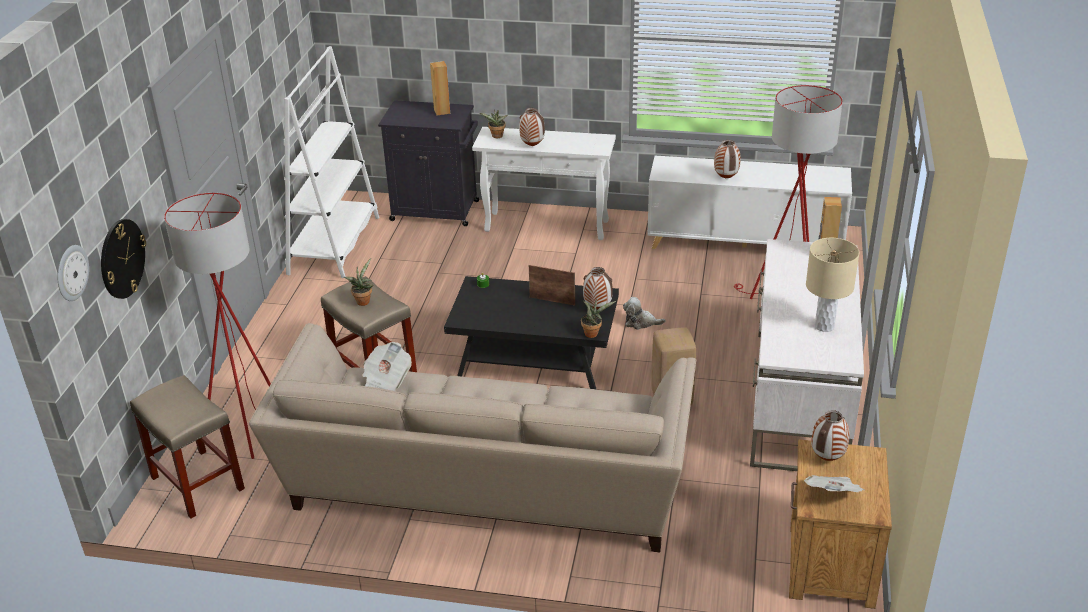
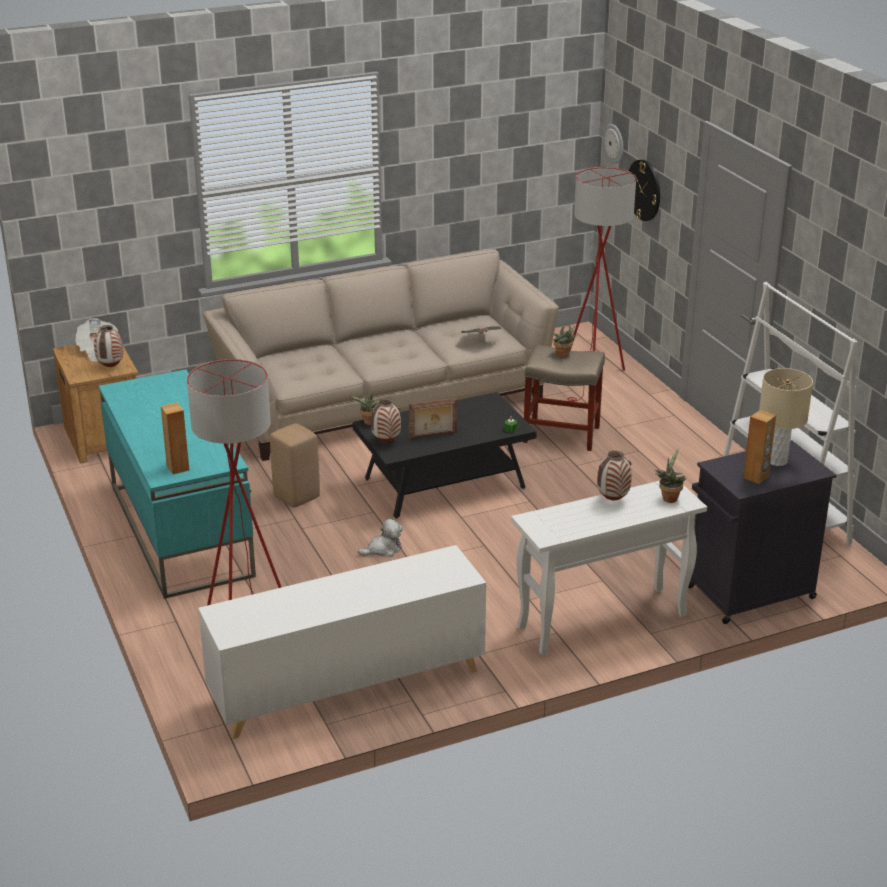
camera: 145 degrees right, 5 degrees down
beige stool [130,375,245,518] -> none
vase [714,140,741,178] -> none
white desk [750,239,864,471] -> turquoise desk [99,369,256,599]
beige table lamp [806,238,860,332] -> beige table lamp moved to [759,368,813,466]

